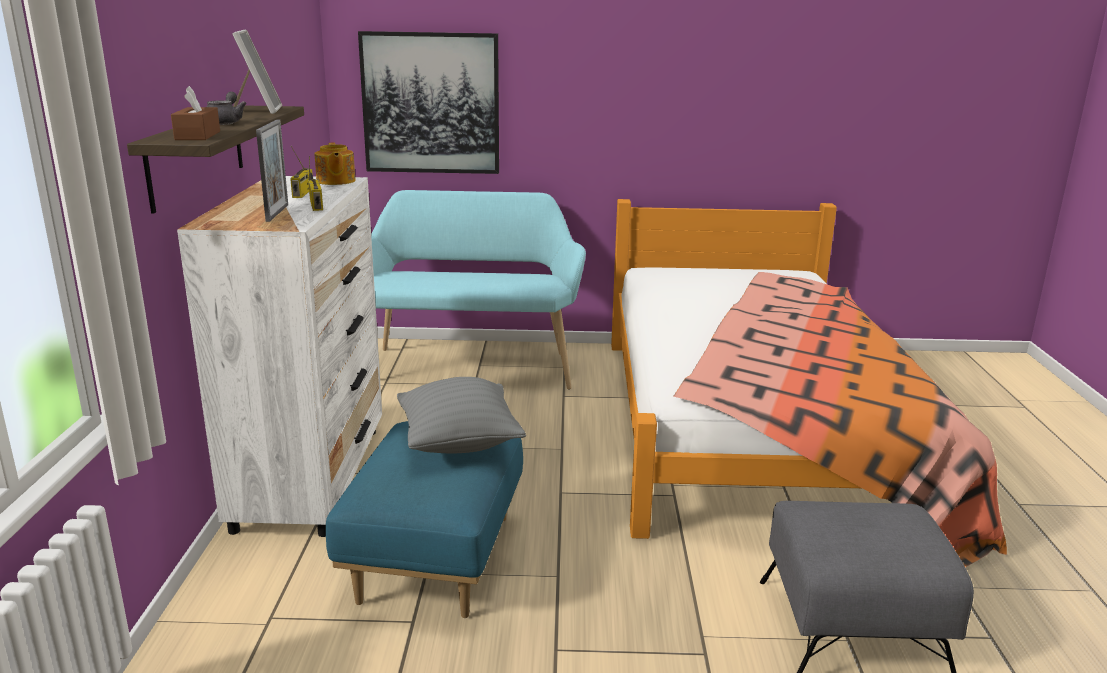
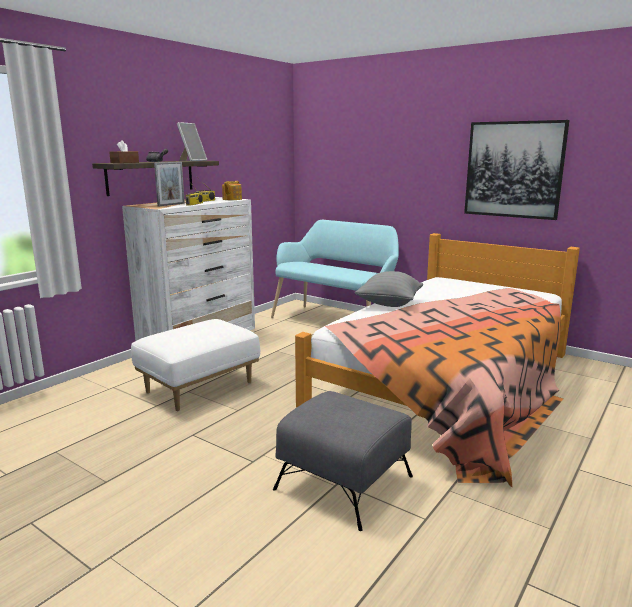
camera: 35 degrees right, 5 degrees down
blue ottoman [326,421,523,618] -> white ottoman [131,319,261,411]
picture [358,31,499,174] -> picture moved to [464,120,570,220]
grey pillow [397,377,526,453] -> grey pillow moved to [355,271,423,307]

